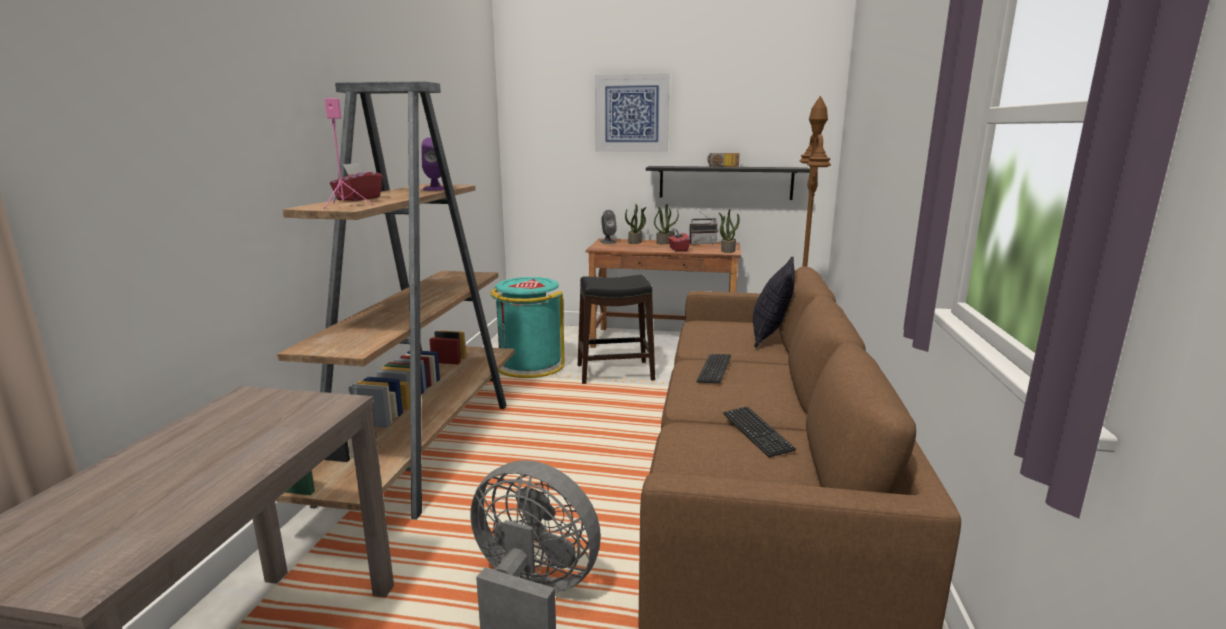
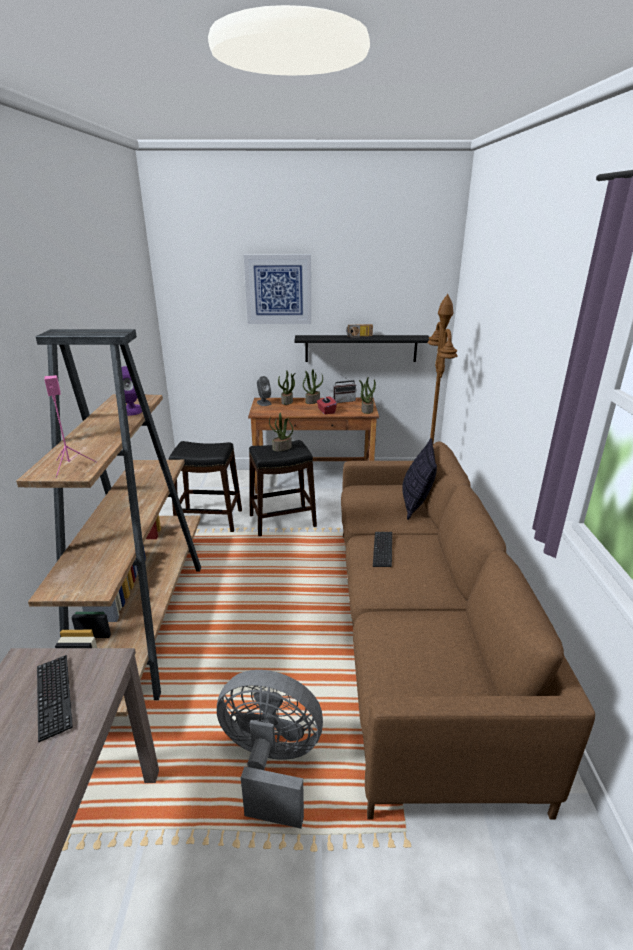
camera: 10 degrees left, 10 degrees up
red tissue box [330,163,382,201] -> none
turquoise trash can [490,277,565,378] -> black stool [169,441,242,532]
keyboard [723,406,796,457] -> keyboard moved to [37,655,73,742]
none -> potted plant [269,413,293,451]

